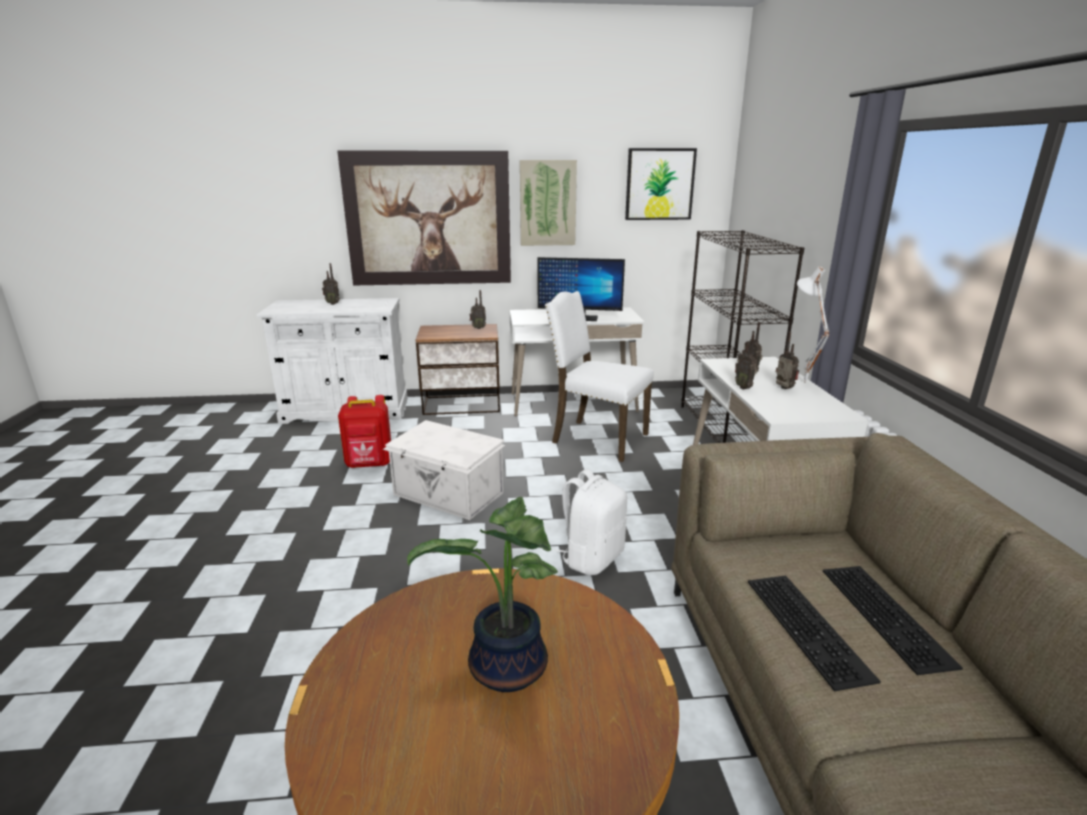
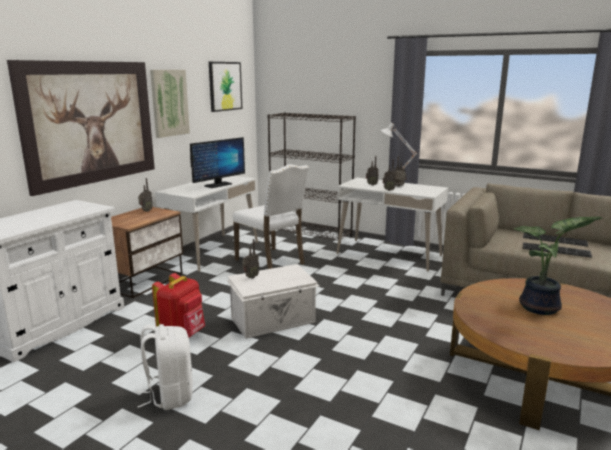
camera: 55 degrees left, 5 degrees down
radio [322,263,340,305] -> radio moved to [242,239,259,279]
white chair [545,291,654,462] -> white chair turned 105 degrees counterclockwise [233,164,309,269]
white backpack [554,469,627,575] -> white backpack moved to [137,324,193,410]

